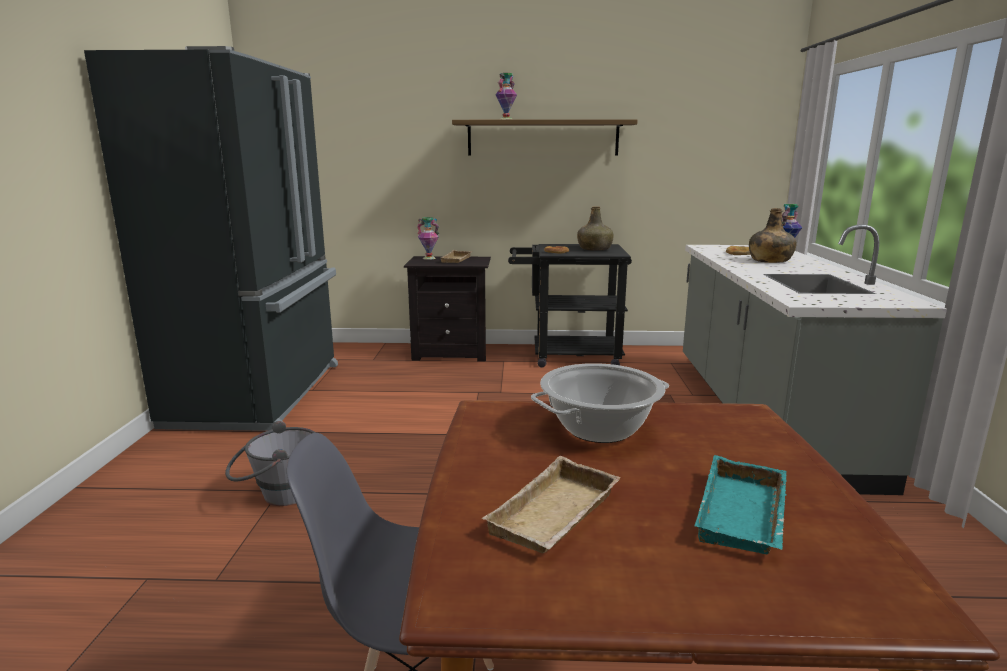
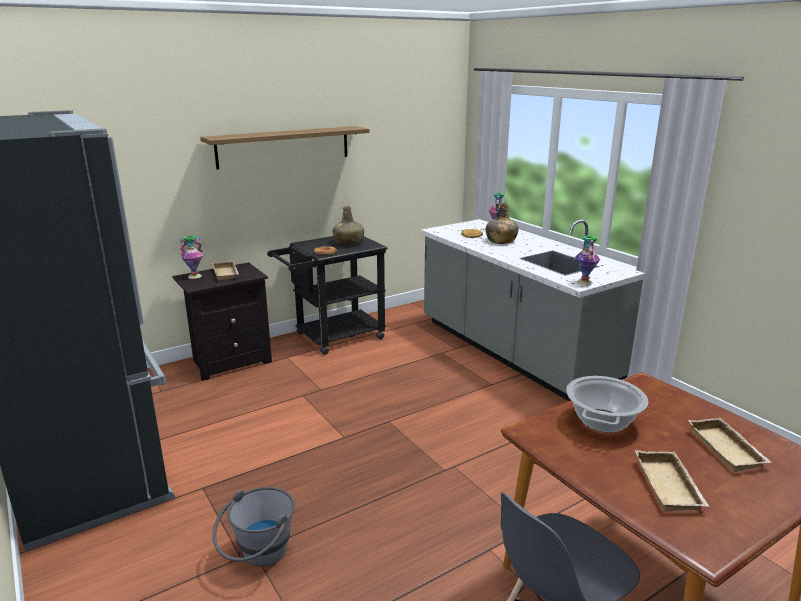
camera: 35 degrees left, 5 degrees up
vase [495,73,517,120] -> vase moved to [575,236,600,285]
turquoise tray [694,455,787,555] -> beige tray [688,418,772,472]

